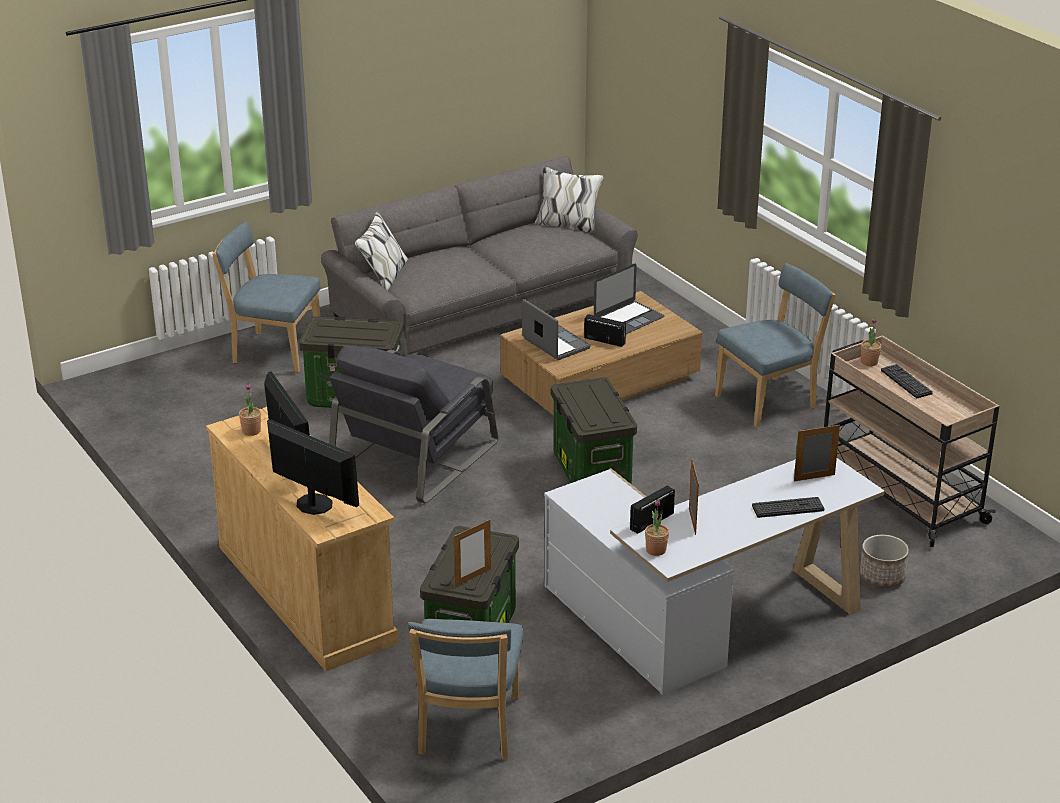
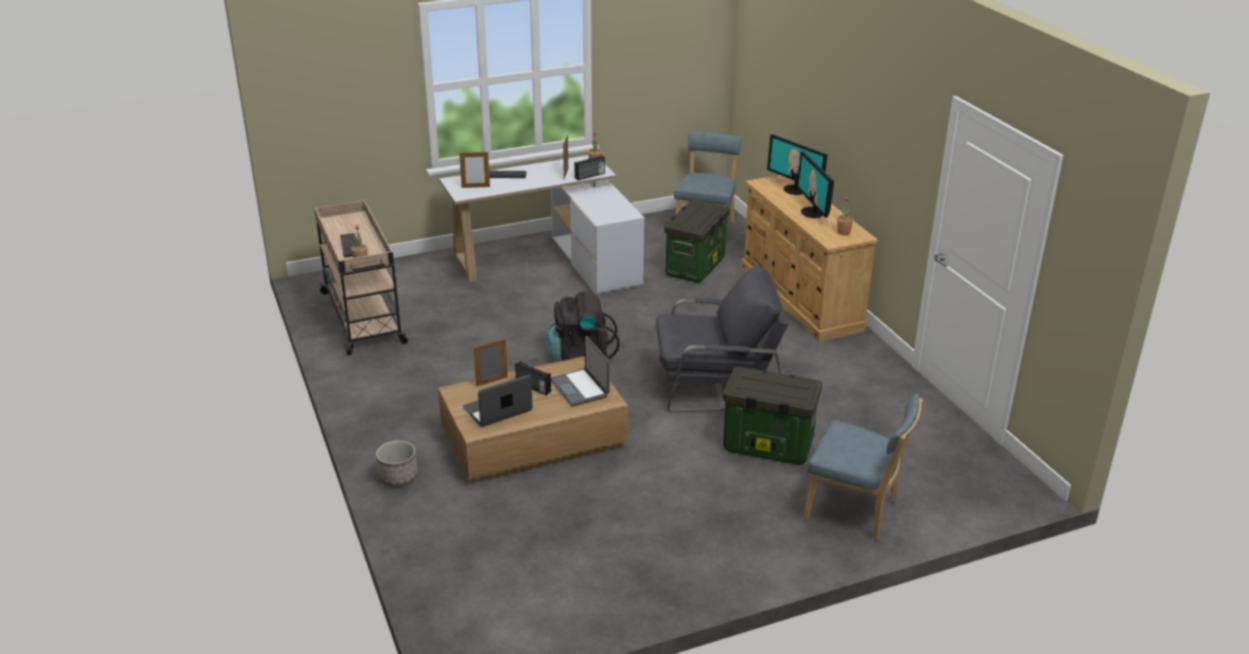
camera: 170 degrees left, 0 degrees up
grey sofa [321,156,638,357] -> none
grey armchair [329,346,498,503] -> grey armchair turned 45 degrees clockwise [656,265,788,412]
picture frame [453,519,491,587] -> picture frame moved to [474,339,508,387]
storage box [551,377,637,485] -> black backpack [546,290,620,362]
blue chair [715,263,835,428] -> none
planter [860,535,909,588] -> planter moved to [376,441,418,487]

